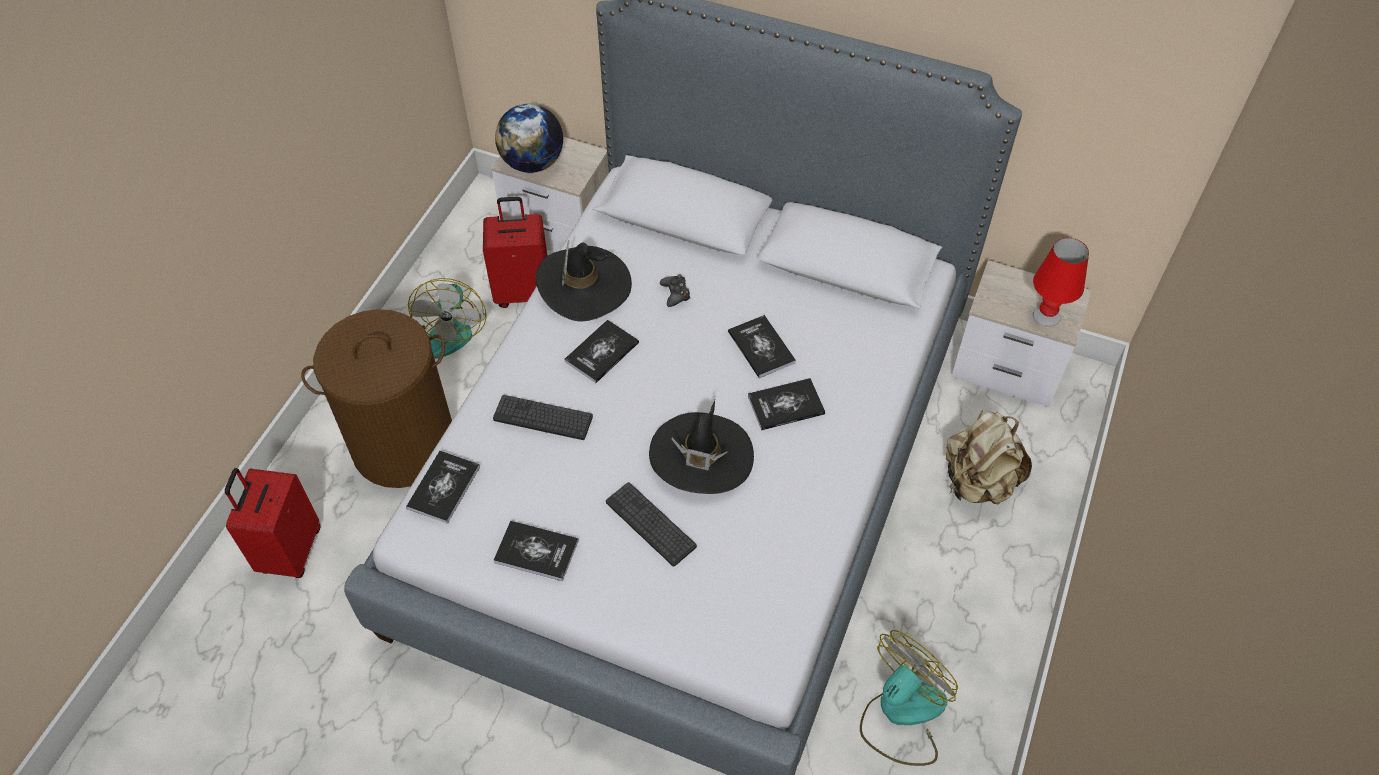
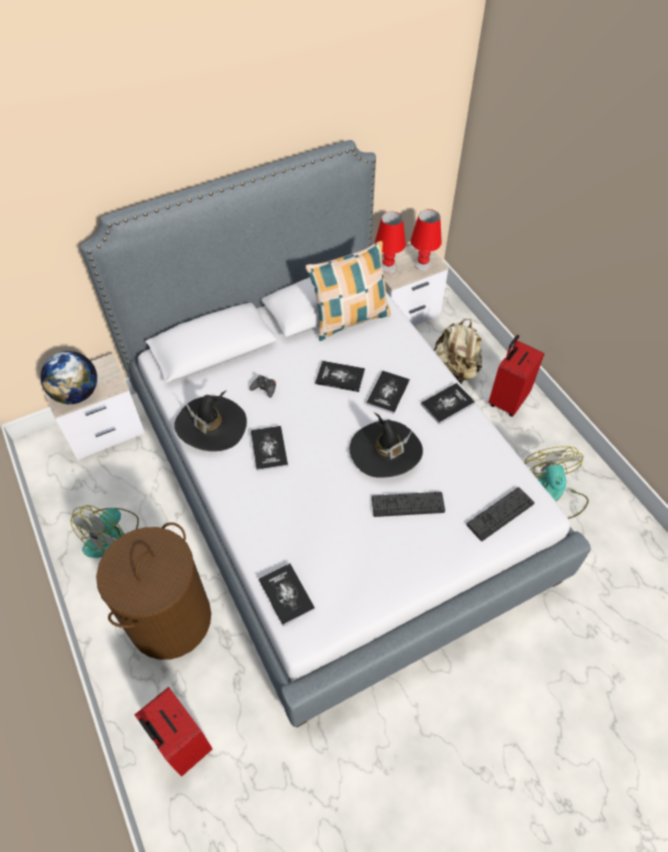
camera: 50 degrees left, 0 degrees up
fan [408,278,487,359] -> fan turned 75 degrees clockwise [70,505,139,558]
red suitcase [483,197,547,308] -> red suitcase moved to [488,335,544,417]
keyboard [493,395,593,440] -> keyboard moved to [466,487,534,541]
book [494,521,579,581] -> book moved to [421,383,475,424]
none -> pillow [306,241,391,341]
none -> red table lamp [375,211,406,273]

